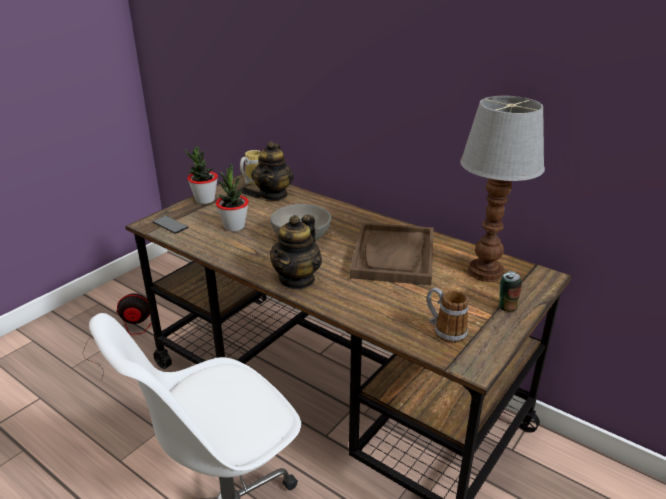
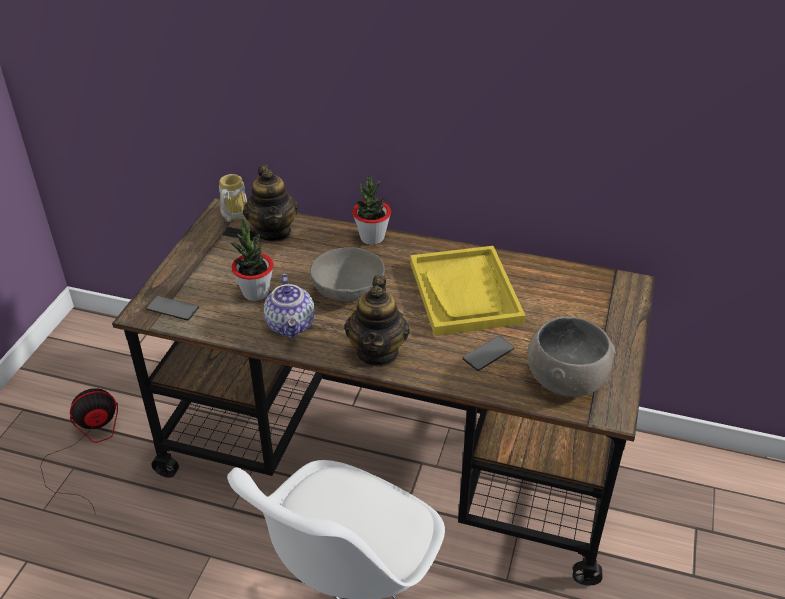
camera: 20 degrees left, 10 degrees up
potted plant [185,146,218,204] -> potted plant moved to [353,176,391,245]
brown tray [350,222,434,285] -> yellow tray [410,246,525,336]
mug [427,288,469,343] -> grey bowl [528,317,616,397]
table lamp [460,96,545,282] -> none
can [499,271,522,312] -> none
none -> teapot [264,274,315,338]
none -> phone [463,336,514,371]

